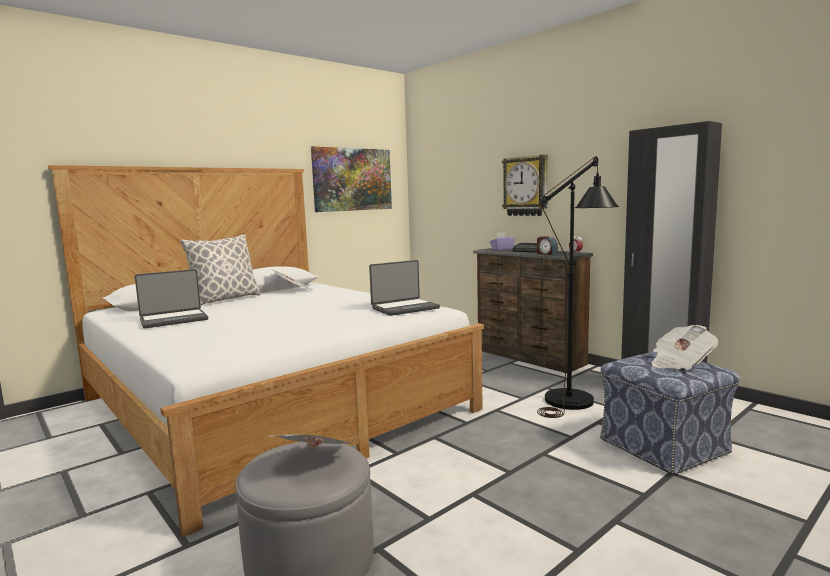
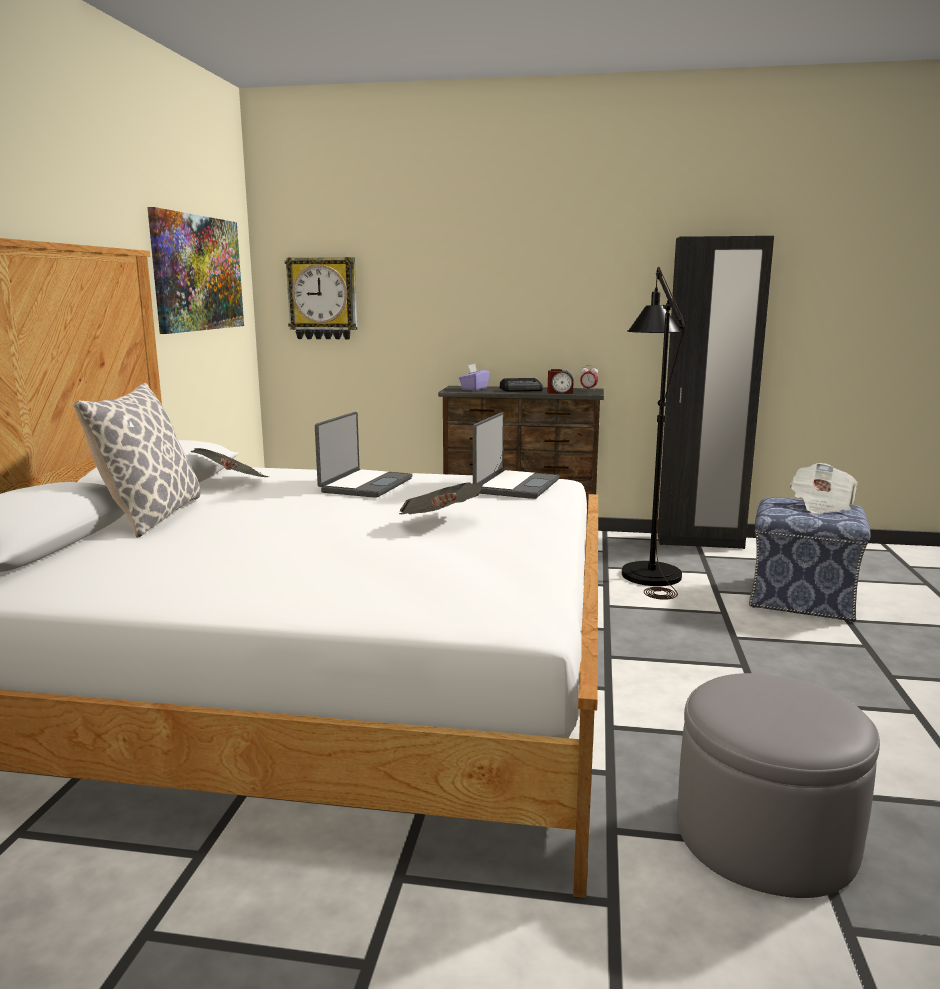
camera: 40 degrees left, 5 degrees up
laptop [135,269,208,328] -> laptop moved to [315,412,412,498]
newspaper [268,434,352,448] -> newspaper moved to [399,483,483,514]
wall clock [502,155,548,216] -> wall clock moved to [285,257,357,340]

